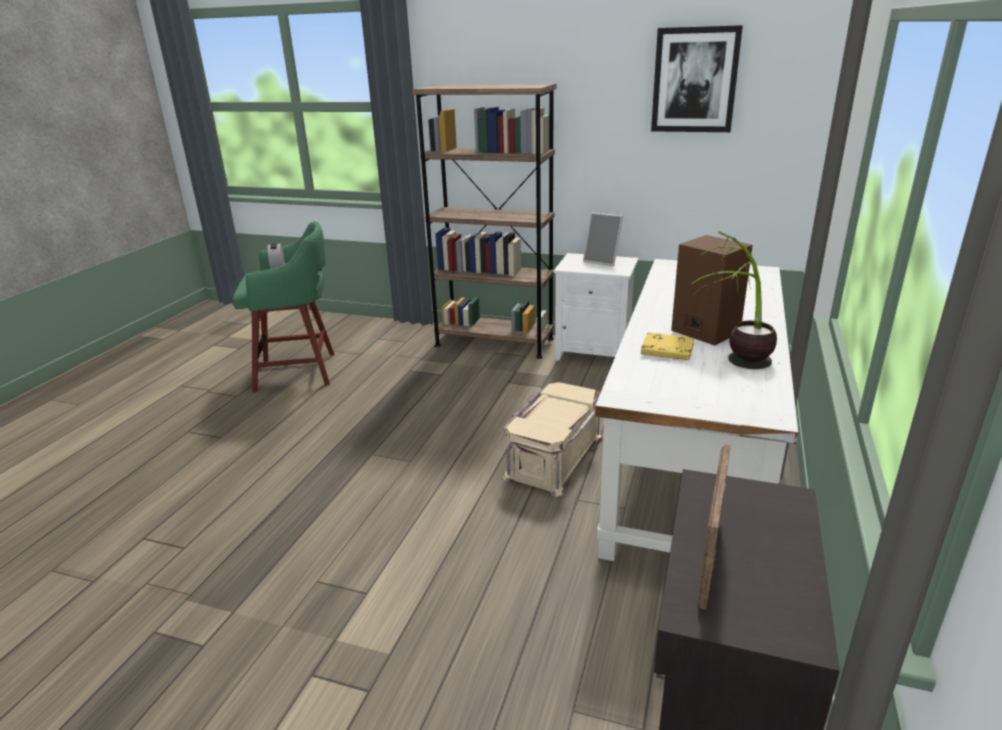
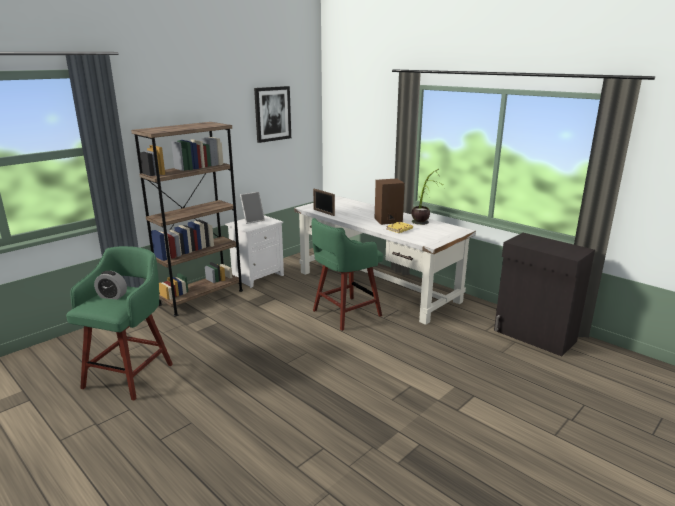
camera: 65 degrees left, 5 degrees down
beige storage box [503,382,603,497] -> green stool [312,218,383,331]
picture frame [698,445,731,610] -> picture frame moved to [313,189,335,216]

